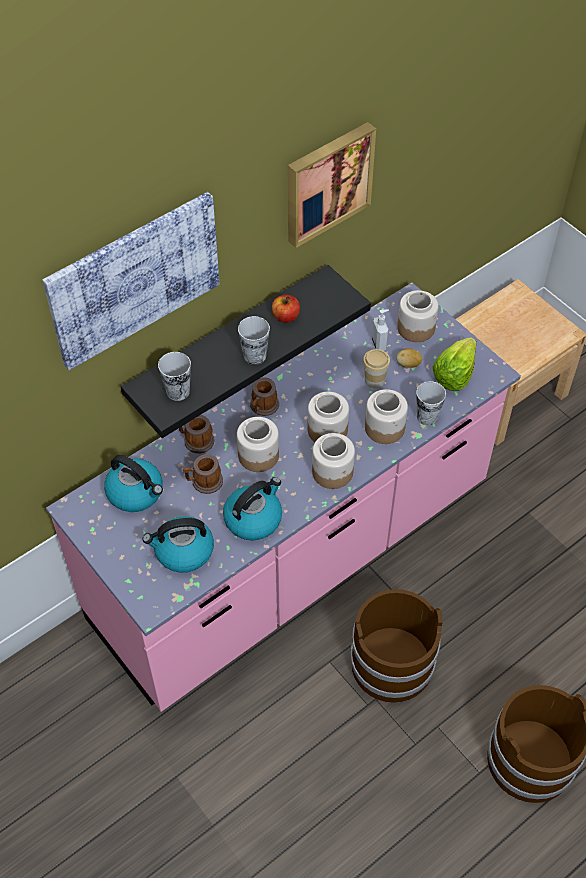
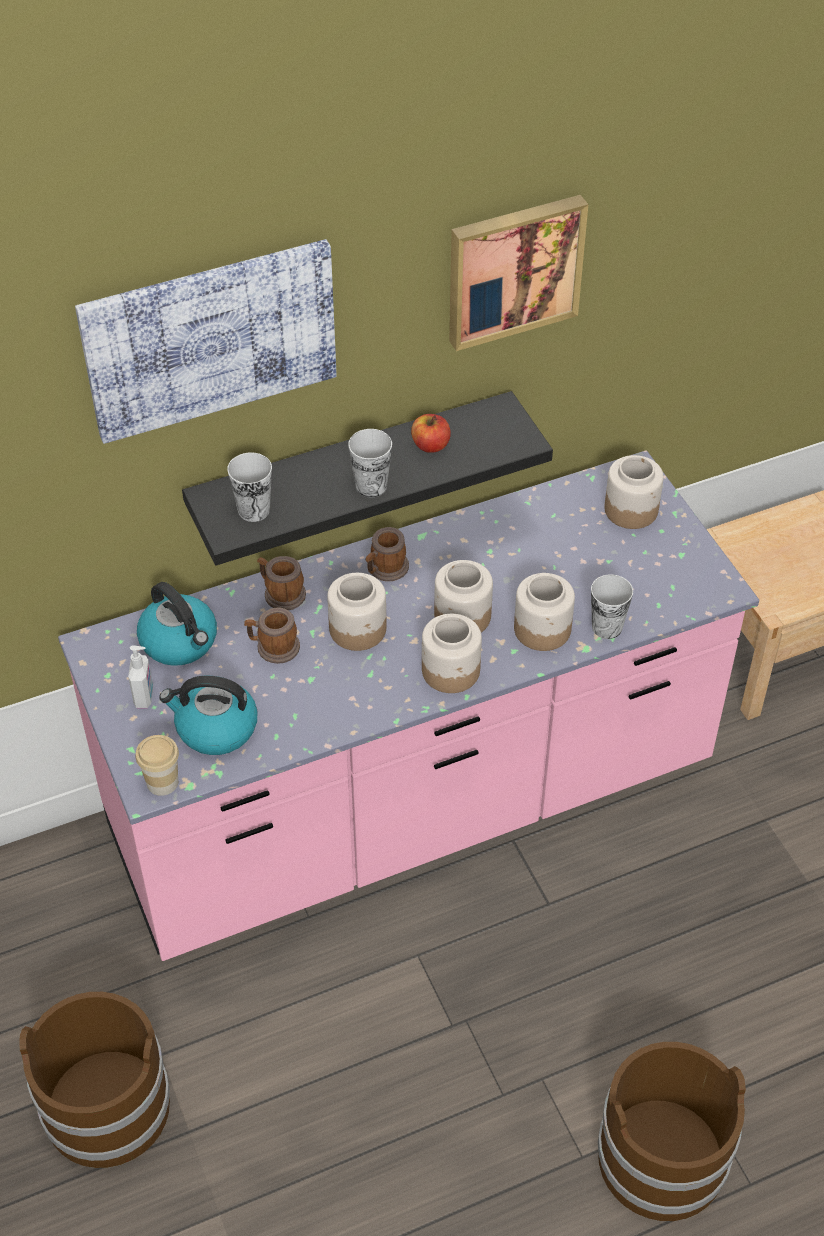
camera: 15 degrees right, 5 degrees down
kettle [223,477,282,541] -> none
brown bucket [350,589,443,703] -> brown bucket moved to [19,992,170,1168]
cup [363,349,390,388] -> cup moved to [135,735,179,796]
soap dispenser [372,309,389,351] -> soap dispenser moved to [128,645,153,708]
potato [396,348,422,368] -> none
lettuce [432,337,477,391] -> none

